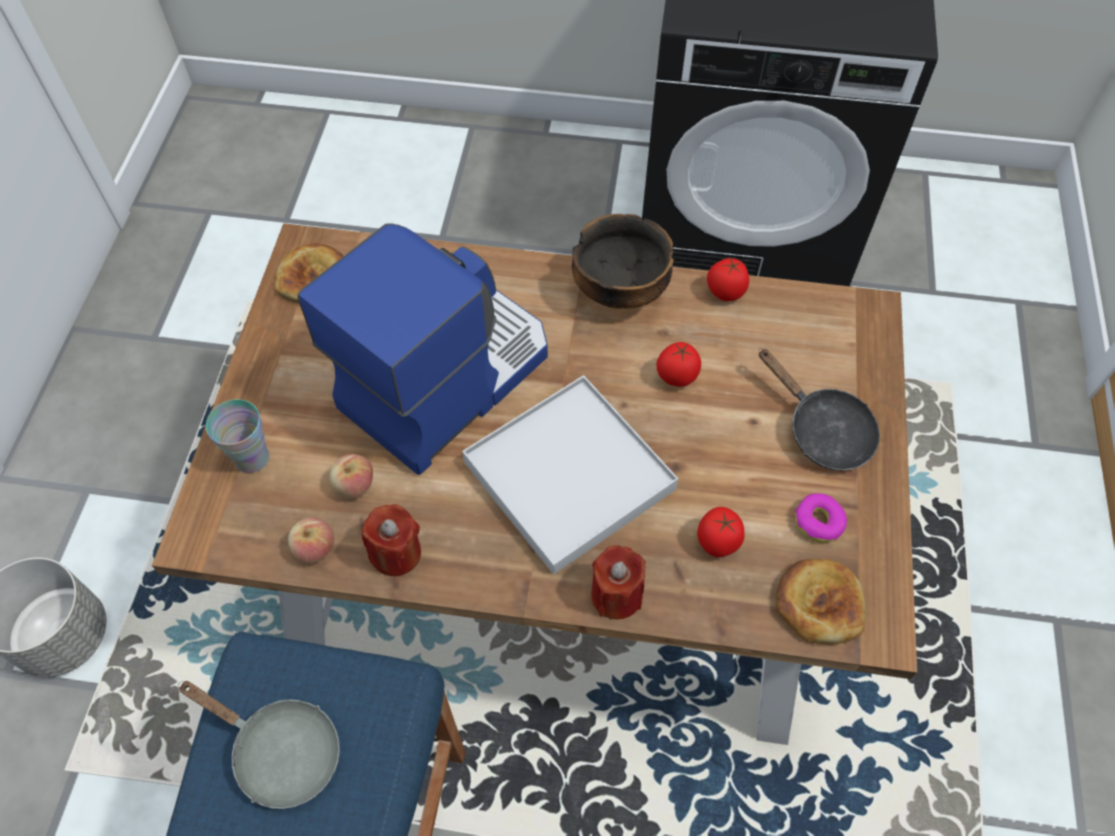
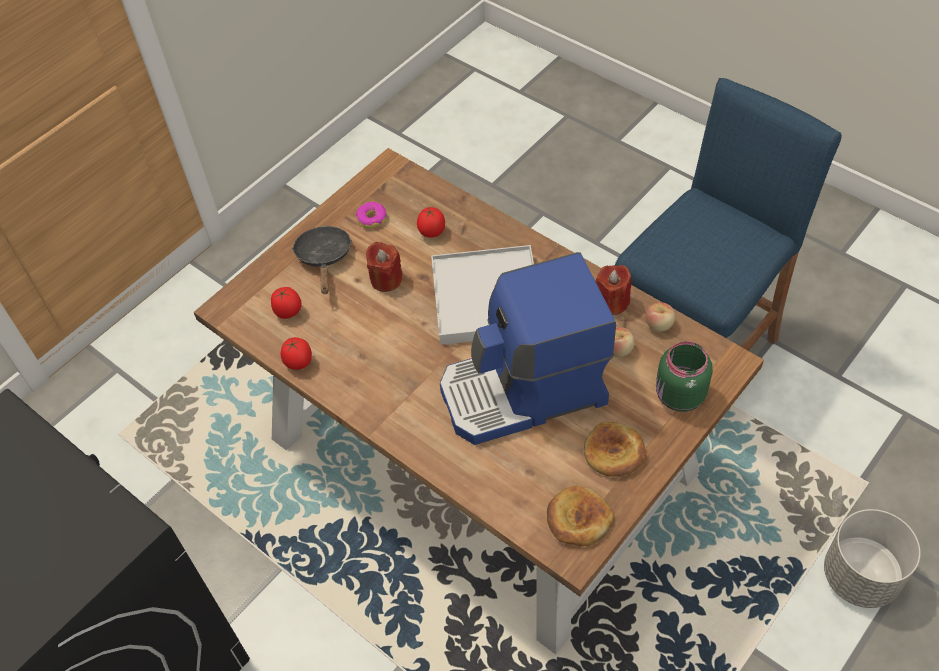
camera: 145 degrees left, 5 degrees down
grey frying pan [178,681,340,809] -> none
cup [206,399,269,473] -> green jar [656,341,713,412]
bowl [572,214,674,309] -> none
red candle [591,545,646,619] -> red candle moved to [366,242,403,292]
tomato [656,342,701,387] -> tomato moved to [271,287,302,319]
bread [775,559,866,645] -> bread moved to [584,422,646,477]

